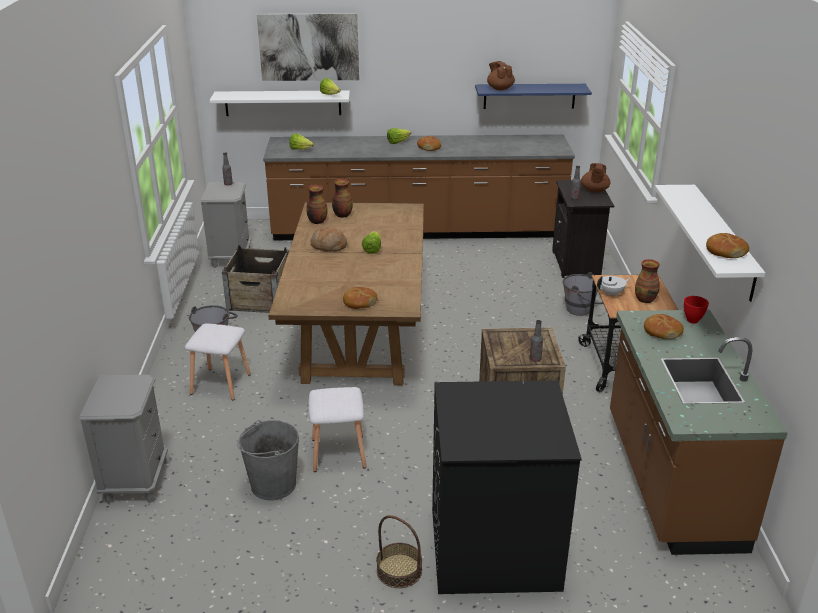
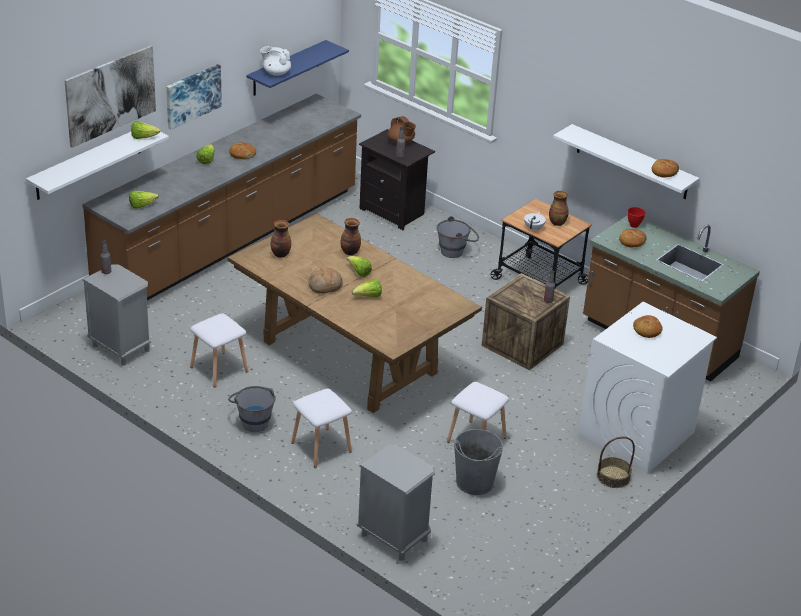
camera: 50 degrees left, 5 degrees up
crate [222,245,289,313] -> white stool [190,313,248,388]
vase [306,185,328,224] -> vase moved to [340,218,361,255]
bread [343,287,377,309] -> bread moved to [633,315,663,338]
black washing machine [432,380,582,594] -> white washing machine [578,302,717,474]
brown teapot [487,61,515,90] -> white teapot [260,46,291,76]
none -> picture [166,64,222,129]
none -> lettuce [352,280,382,297]

